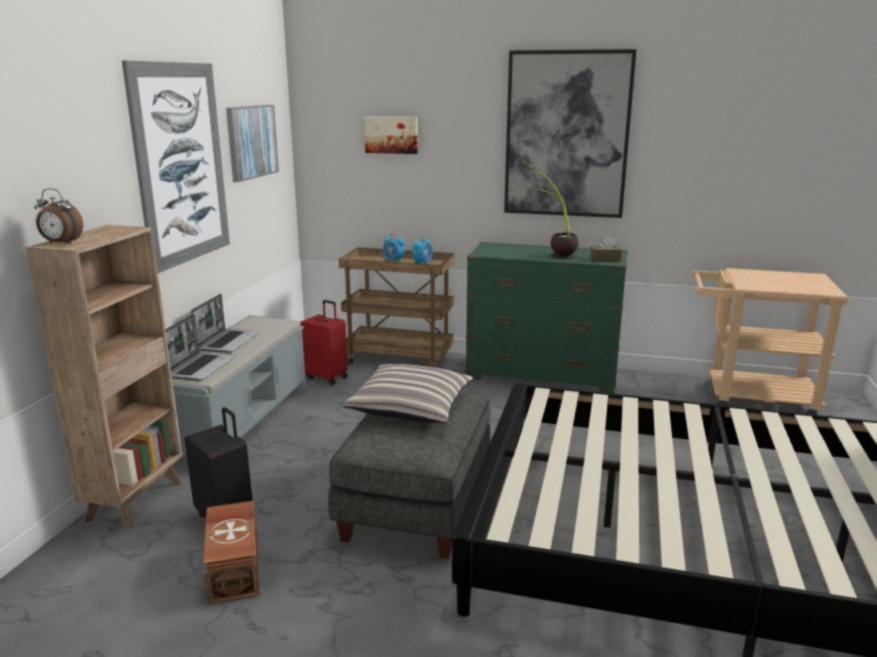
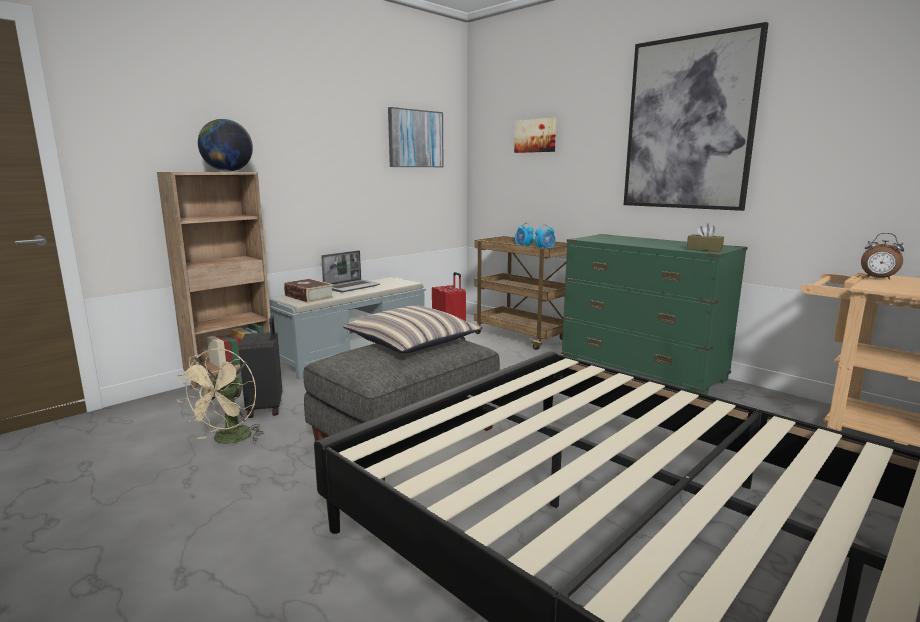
camera: 30 degrees right, 5 degrees down
alarm clock [34,188,83,244] -> alarm clock moved to [861,233,904,280]
picture [122,60,230,273] -> none
laptop [165,314,236,381] -> book [284,279,334,303]
brown storage box [203,501,260,605] -> beige fan [177,348,264,444]
potted plant [517,160,578,259] -> none
none -> globe [198,119,253,172]

